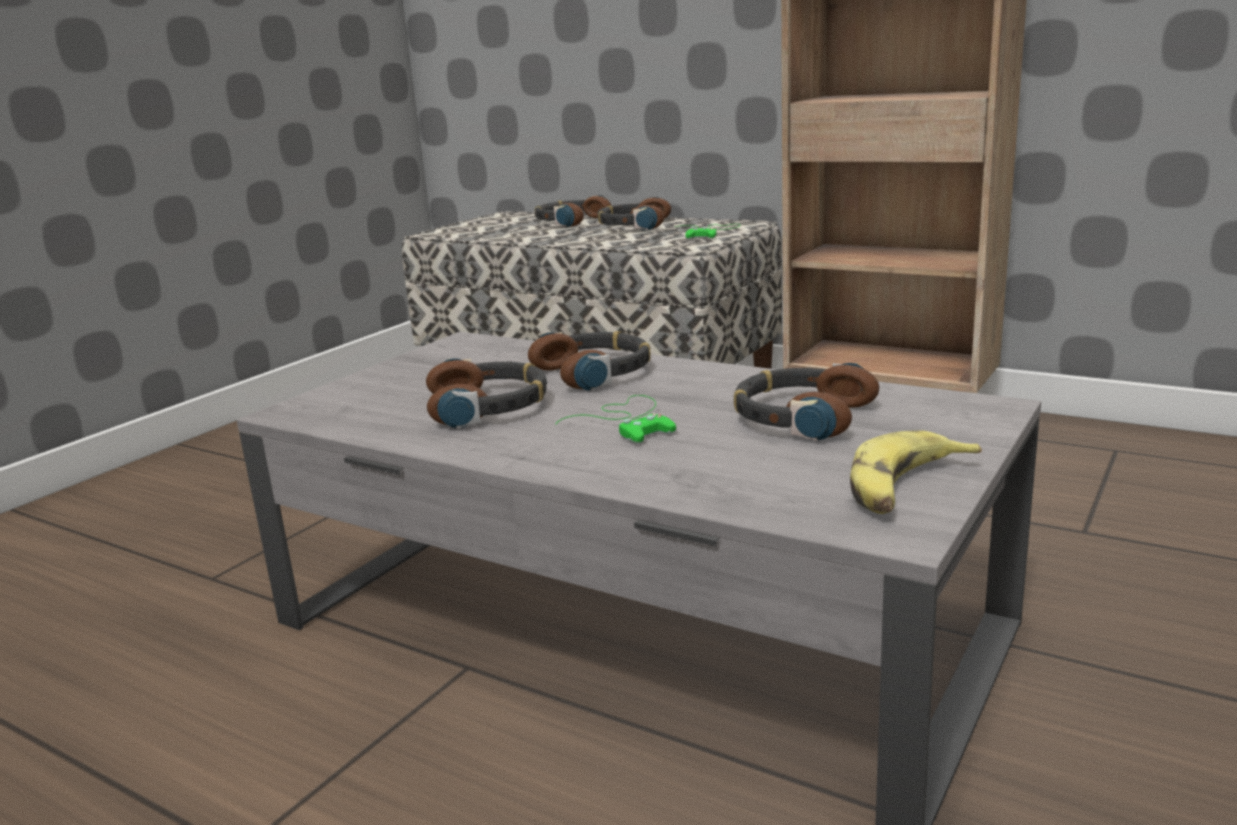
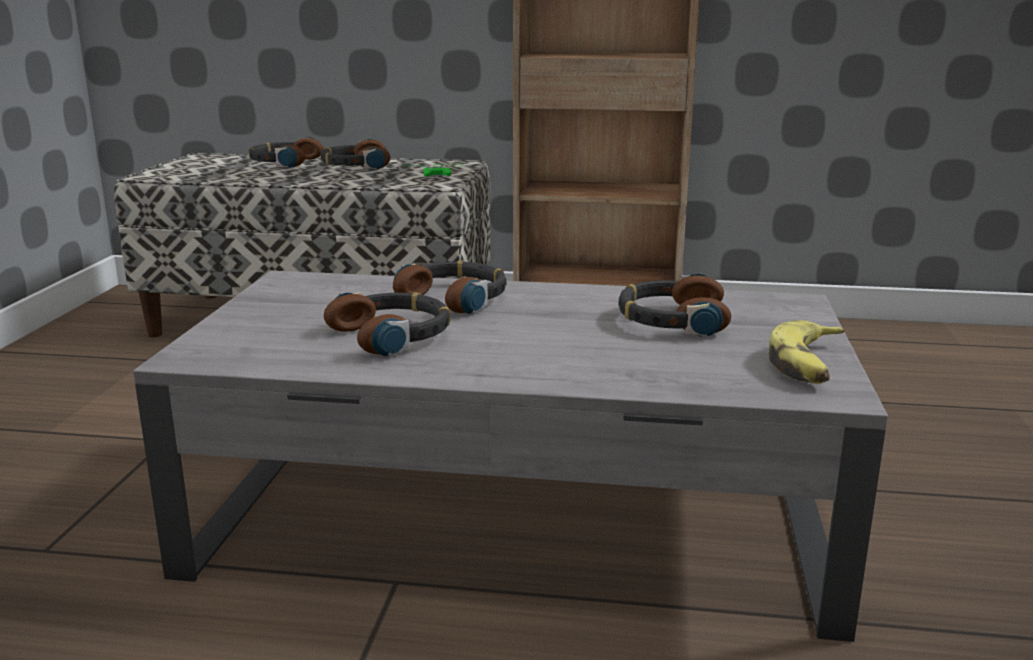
camera: 25 degrees left, 0 degrees up
green game controller [555,395,676,444] -> none

